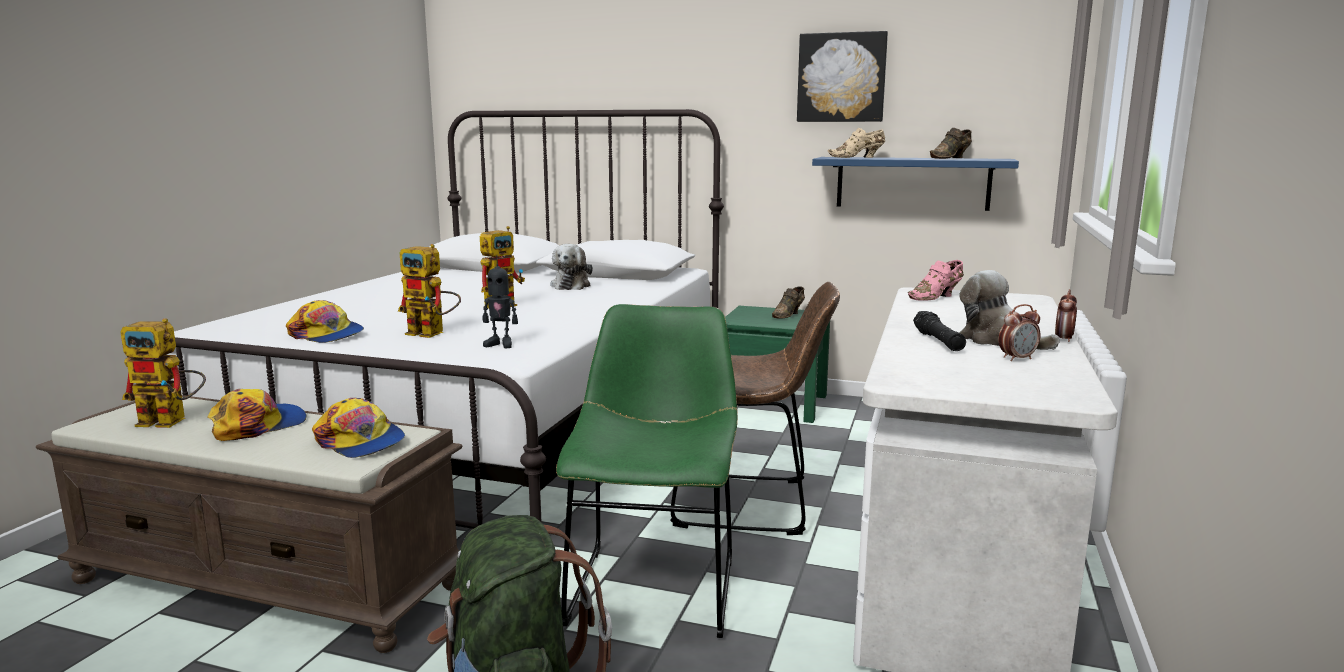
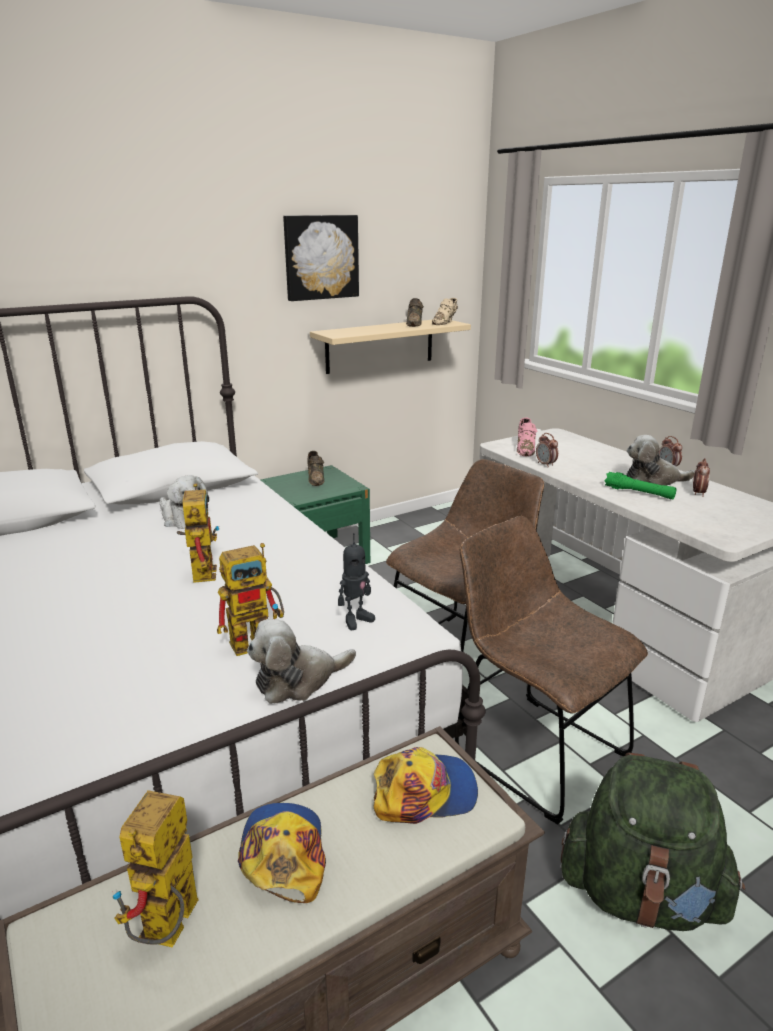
camera: 50 degrees left, 10 degrees up
toy robot [120,318,206,428] -> toy robot turned 150 degrees clockwise [112,790,199,948]
cap [286,300,364,343] -> none
green chair [556,304,738,638] -> brown chair [455,516,648,825]
blue shelf [812,157,1019,211] -> beige shelf [310,320,471,374]
beige shoe [827,128,885,158] -> beige shoe moved to [432,298,458,325]
black flashlight [913,311,966,351] -> green flashlight [604,472,676,499]
none -> plush toy [247,619,356,704]
none -> alarm clock [536,433,558,466]

